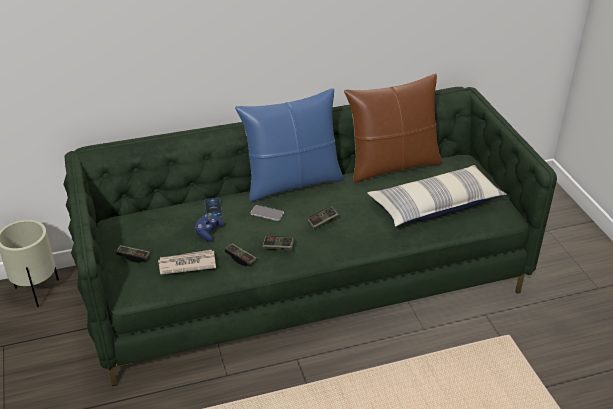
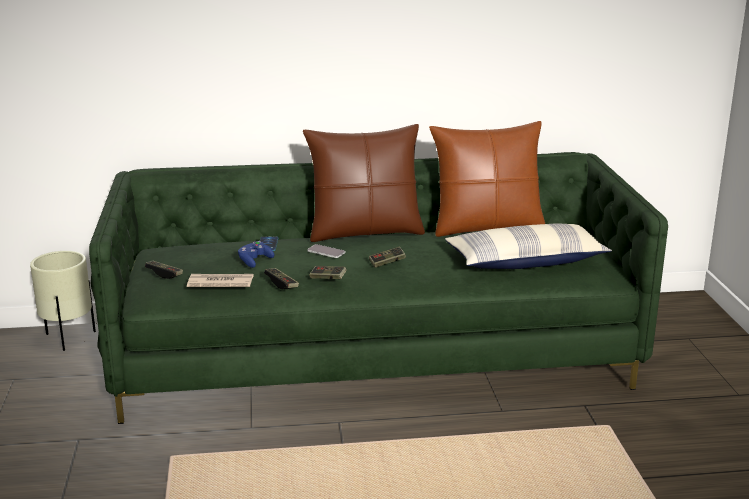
camera: 10 degrees right, 15 degrees down
blue pillow [235,88,344,202] -> brown pillow [303,124,425,242]

